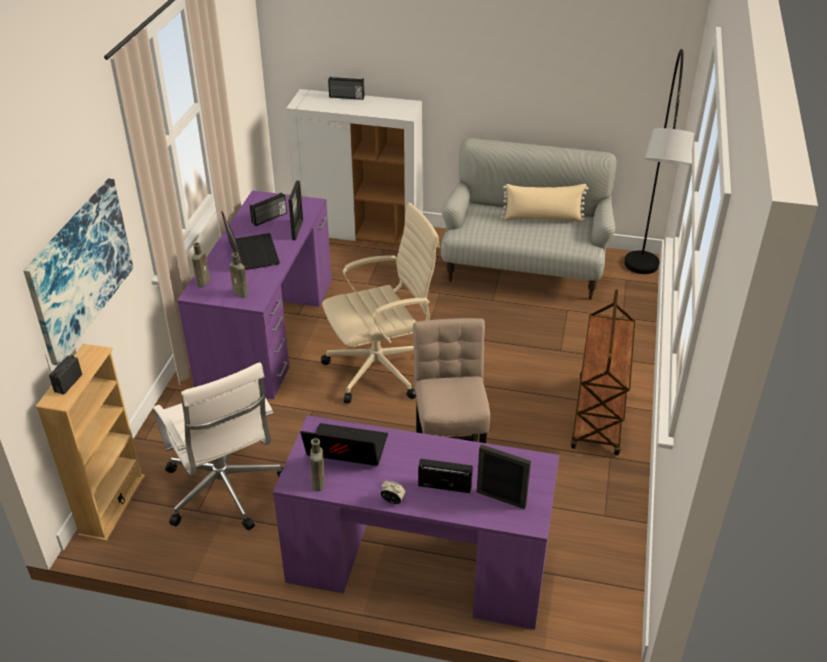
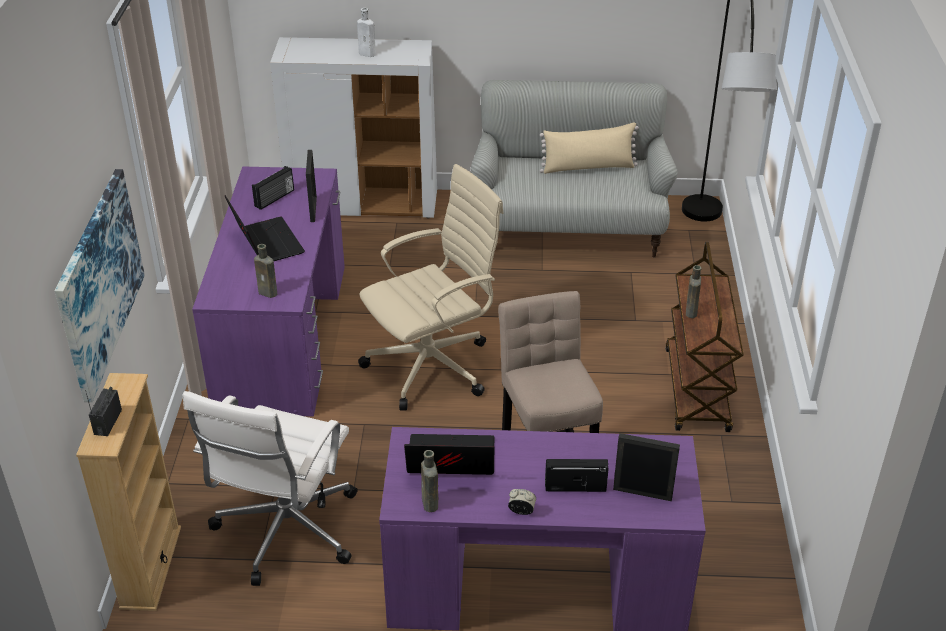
camera: 10 degrees left, 0 degrees up
white office chair [153,363,284,530] -> white office chair turned 60 degrees clockwise [183,391,358,586]
brown bottle [192,243,210,288] -> brown bottle moved to [686,265,702,318]
radio [328,76,364,100] -> none
none -> white bottle [357,8,376,57]

